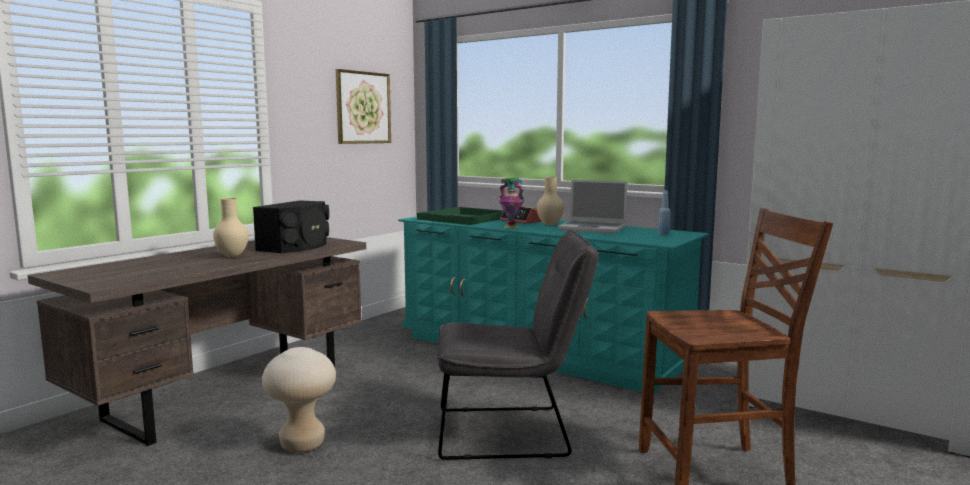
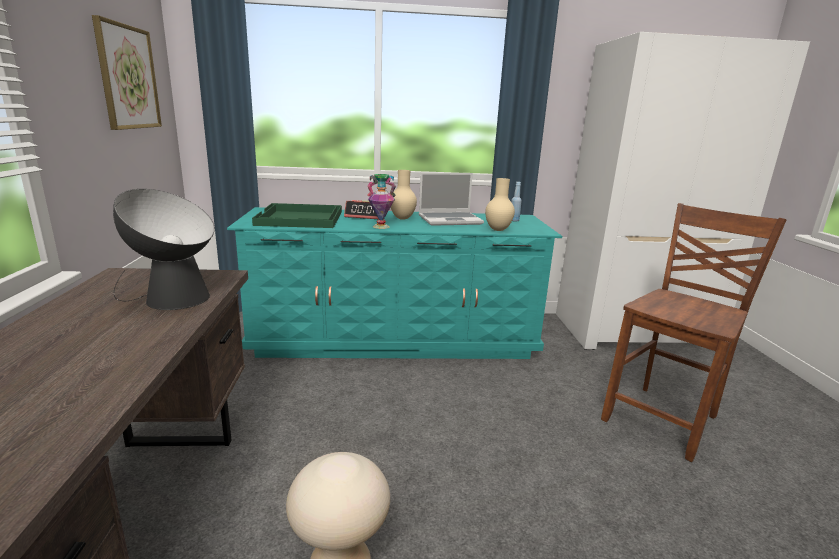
camera: 40 degrees left, 10 degrees up
beige vase [213,198,249,257] -> beige vase moved to [485,178,515,231]
black speaker [253,200,329,253] -> table lamp [113,189,215,310]
grey chair [437,230,598,460] -> none

